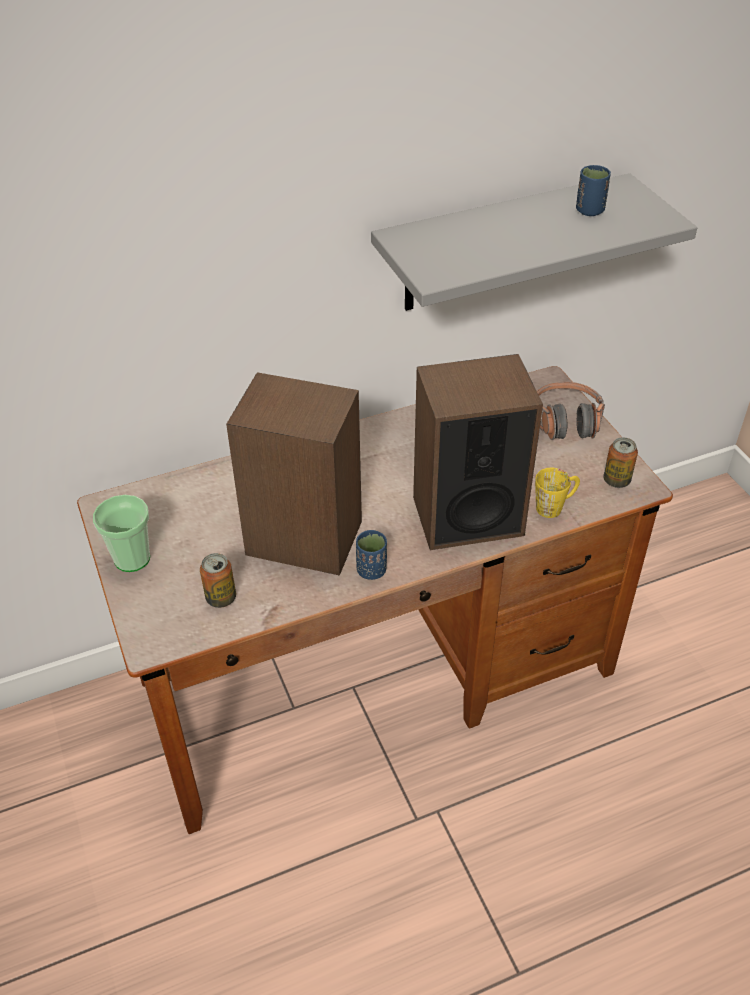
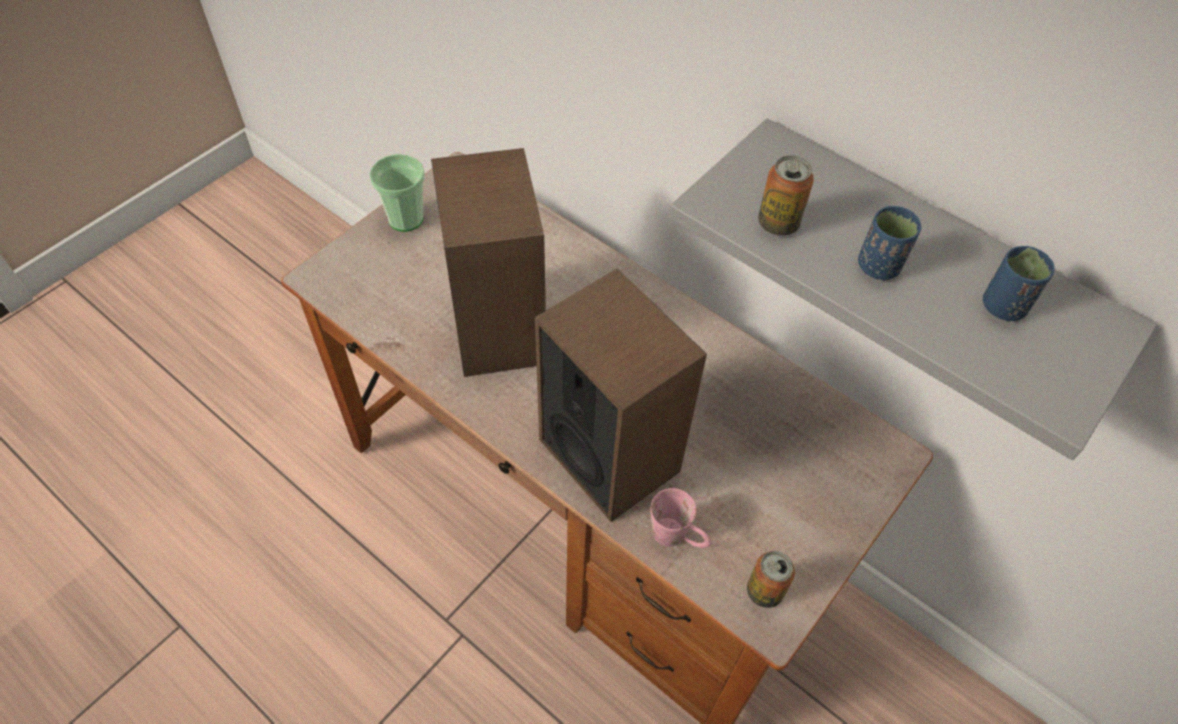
camera: 60 degrees right, 10 degrees up
can [200,553,236,608] -> can moved to [758,156,814,236]
blue cup [356,530,387,580] -> blue cup moved to [858,206,921,280]
yellow mug [535,468,580,518] -> pink mug [650,488,711,548]
headphones [536,382,605,440] -> none

